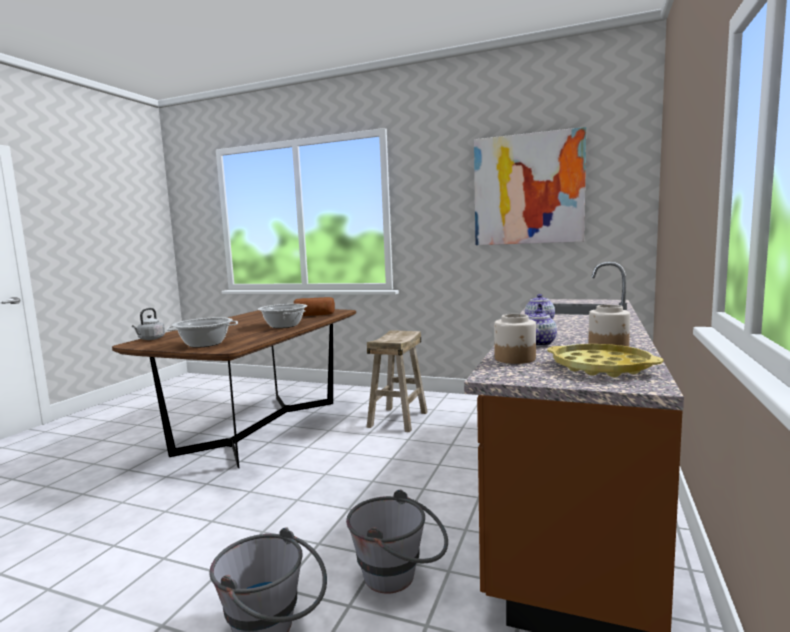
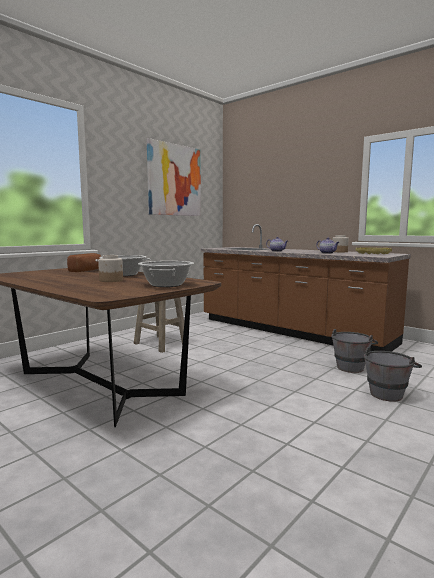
camera: 70 degrees left, 0 degrees up
grey kettle [132,308,165,340] -> none
jar [494,314,536,364] -> jar moved to [98,255,123,282]

